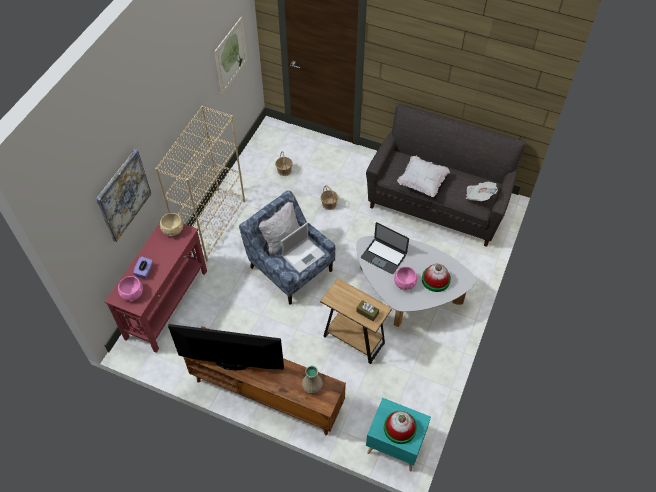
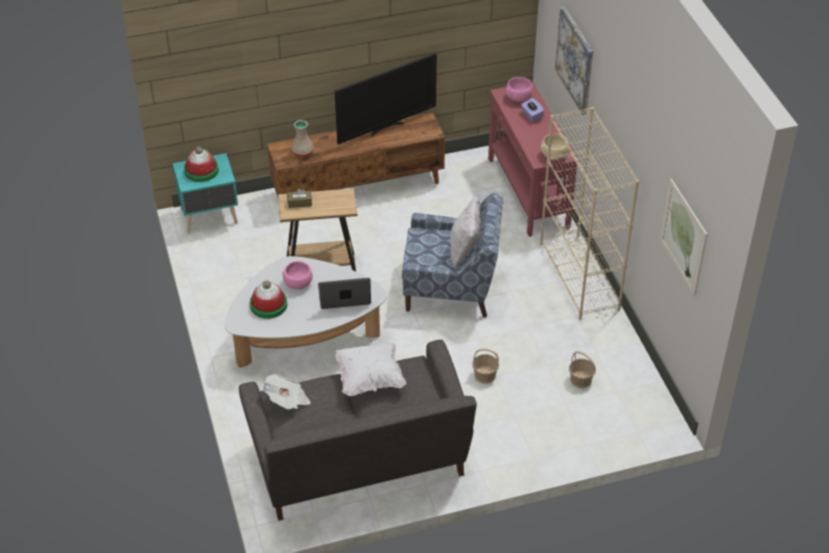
camera: 140 degrees right, 10 degrees down
laptop [281,223,325,273] -> none

